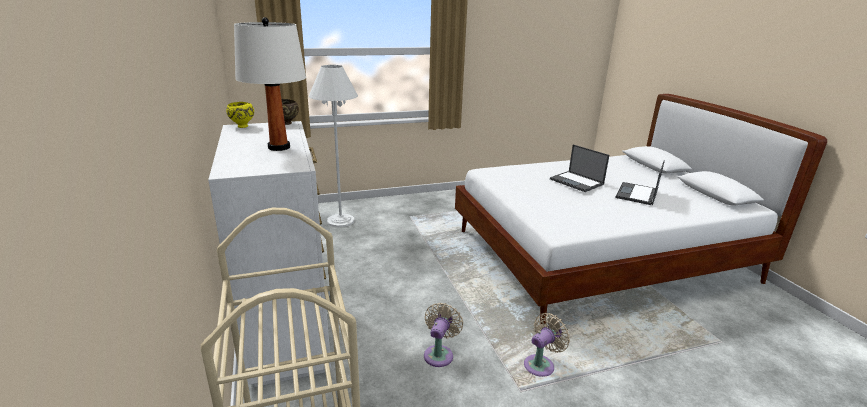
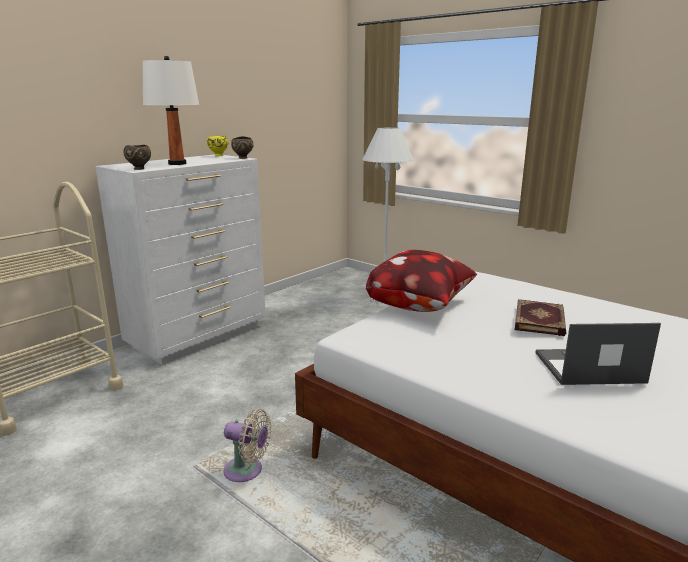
camera: 60 degrees right, 5 degrees down
beige fan [424,303,463,367] -> none
laptop [550,145,609,192] -> book [515,299,566,336]
none -> brown bowl [123,145,151,170]
none -> pillow [366,250,477,312]

